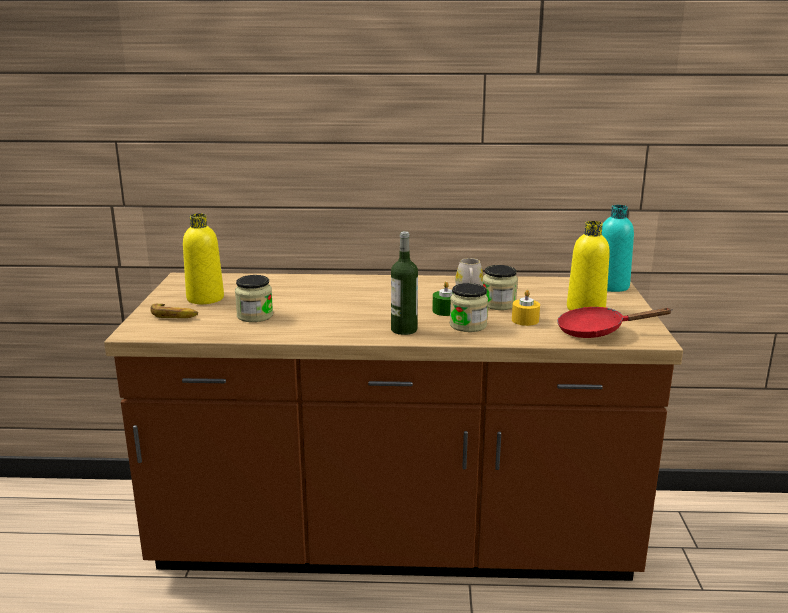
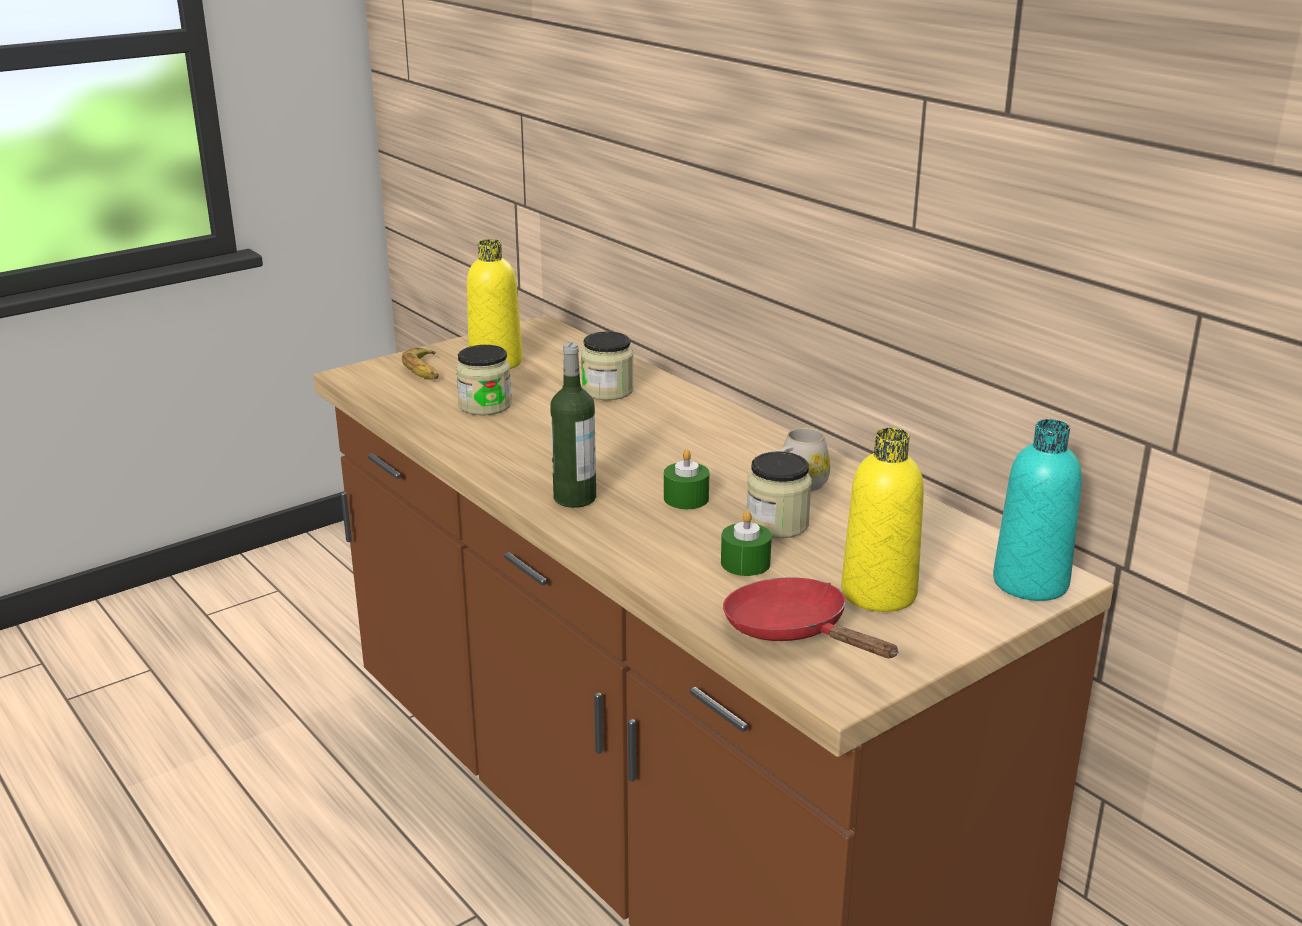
camera: 50 degrees right, 5 degrees up
jar [450,283,488,332] -> jar moved to [581,331,634,400]
yellow candle [512,290,540,326] -> green candle [721,510,772,576]

